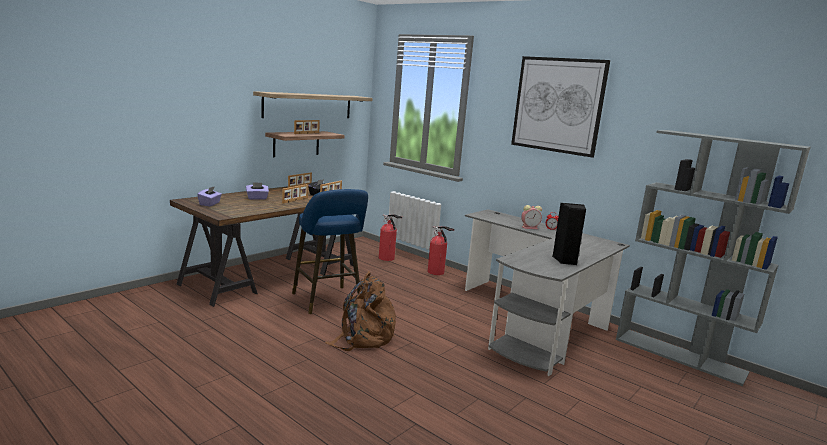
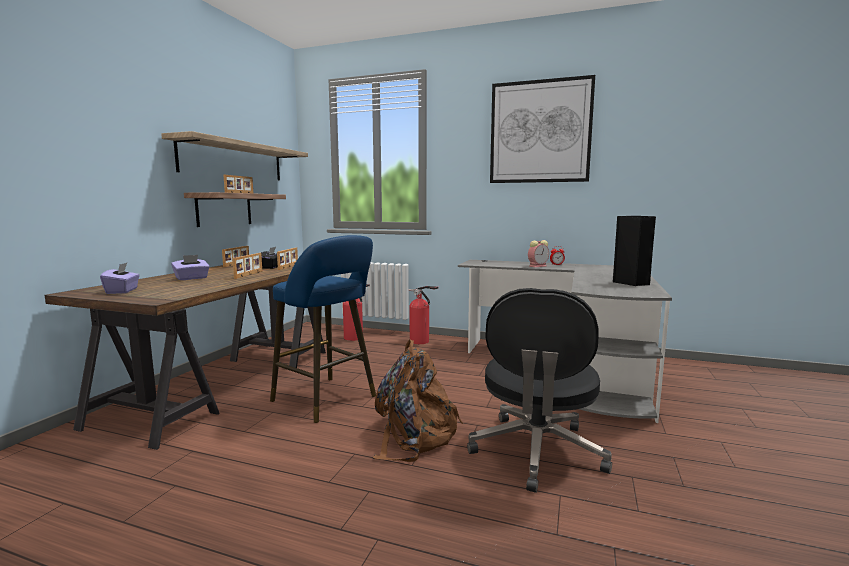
camera: 20 degrees left, 5 degrees down
grey bookcase [616,130,811,386] -> none
none -> black office chair [467,288,612,493]

